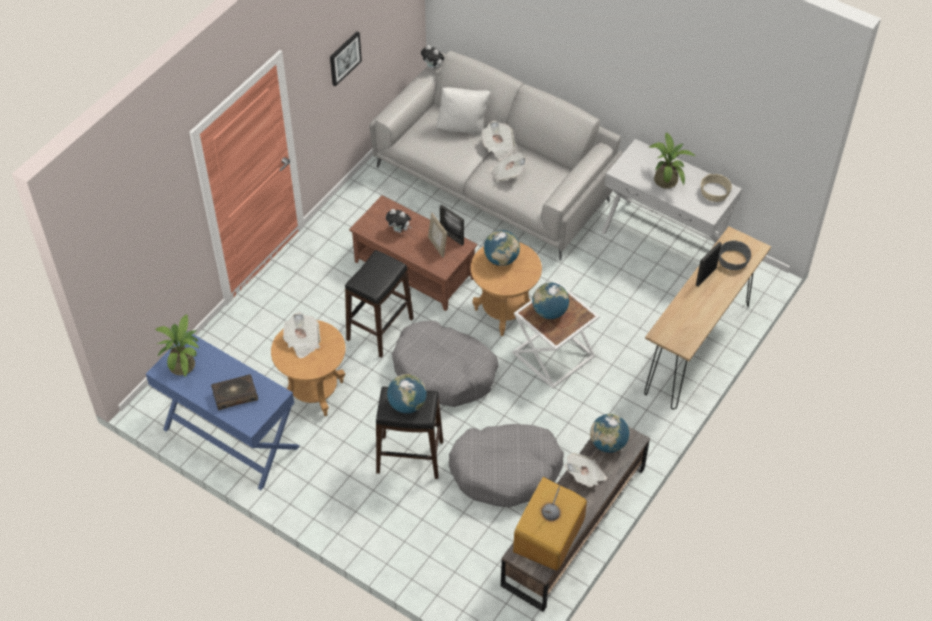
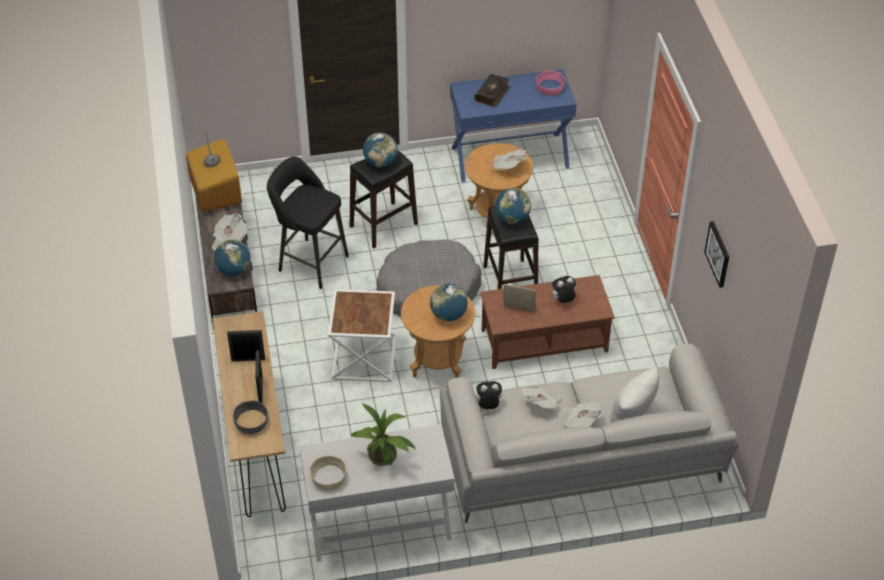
camera: 135 degrees right, 5 degrees down
potted plant [156,314,199,378] -> pink bowl [536,71,565,96]
plush toy [421,45,445,70] -> plush toy moved to [476,381,502,409]
picture frame [440,204,464,245] -> picture frame moved to [227,330,265,361]
grey dog bed [449,424,564,507] -> black stool [267,157,349,289]
globe [532,283,569,319] -> globe moved to [495,188,531,224]

